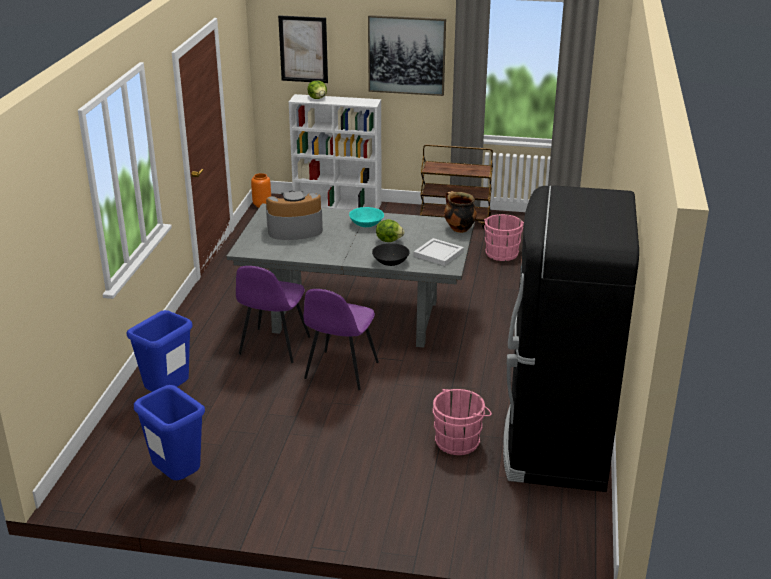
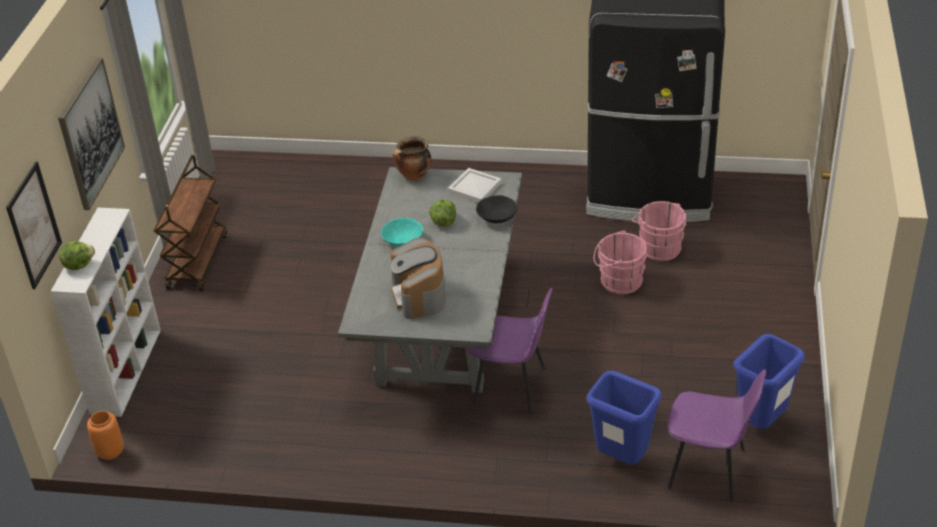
camera: 90 degrees left, 10 degrees up
purple chair [304,289,379,390] -> purple chair moved to [668,369,766,502]
pink bucket [484,214,524,261] -> pink bucket moved to [594,230,647,294]

